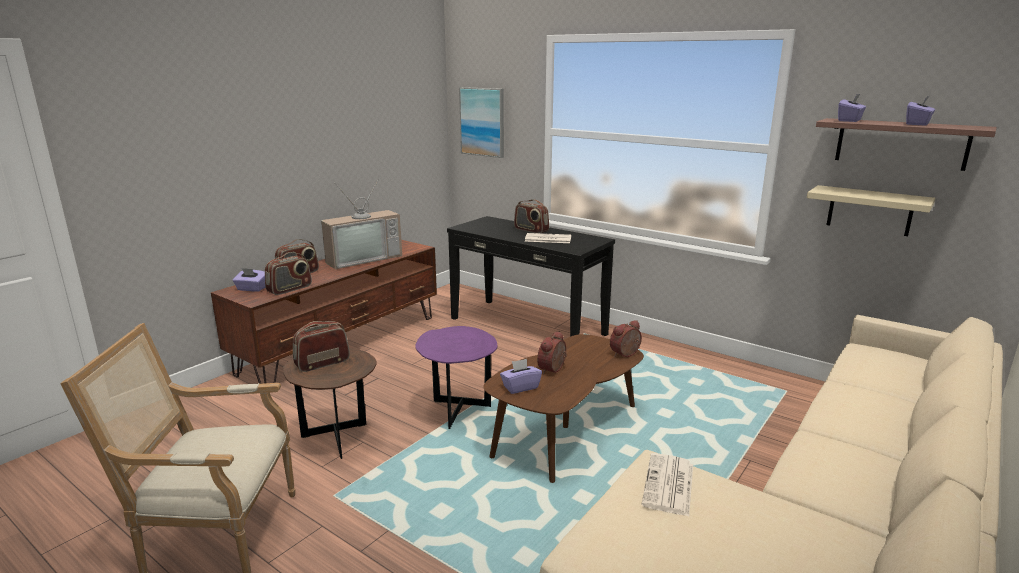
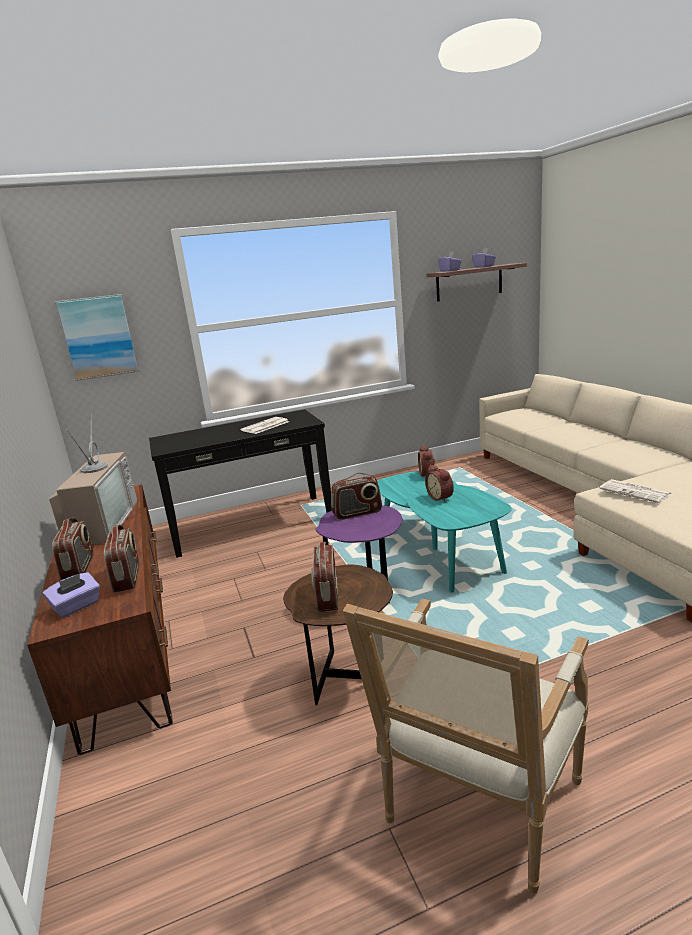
camera: 55 degrees left, 0 degrees up
brown coffee table [483,334,644,483] -> turquoise coffee table [377,471,512,592]
purple tissue box [500,359,542,394] -> none
radio [514,199,549,233] -> radio moved to [331,473,382,520]
beige shelf [807,185,935,236] -> none

